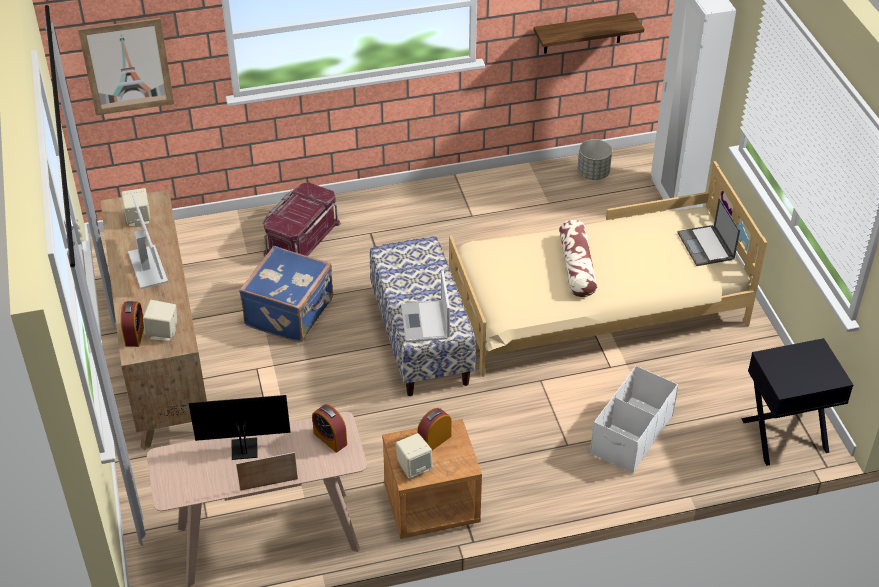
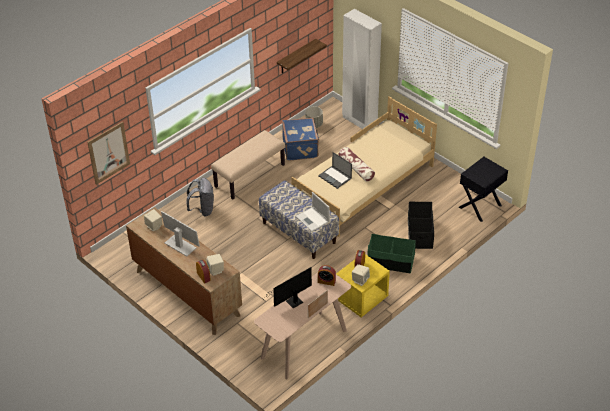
camera: 30 degrees left, 0 degrees up
blue suitcase [239,246,333,342] -> blue suitcase moved to [282,118,319,160]
red storage box [262,182,341,257] -> grey backpack [186,178,214,216]
brown nightstand [382,419,482,539] -> yellow nightstand [336,254,390,317]
white storage box [590,366,678,473] -> black storage box [408,202,434,249]
laptop [678,198,740,266] -> laptop moved to [318,152,352,189]
none -> beige bench [211,130,286,200]
none -> green storage box [367,234,416,274]

